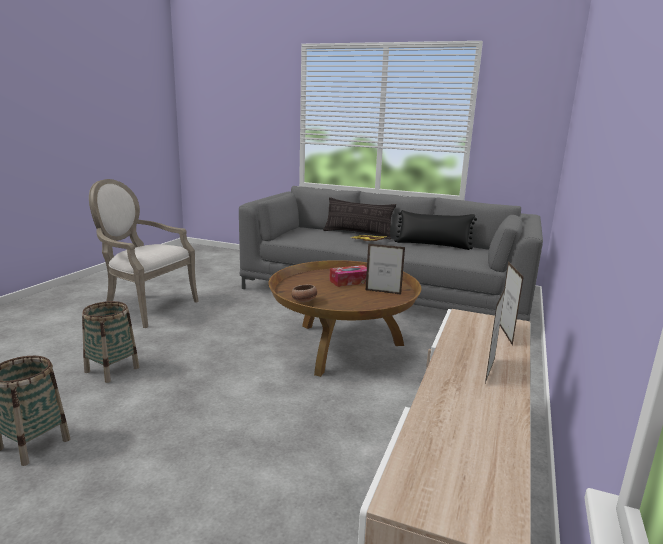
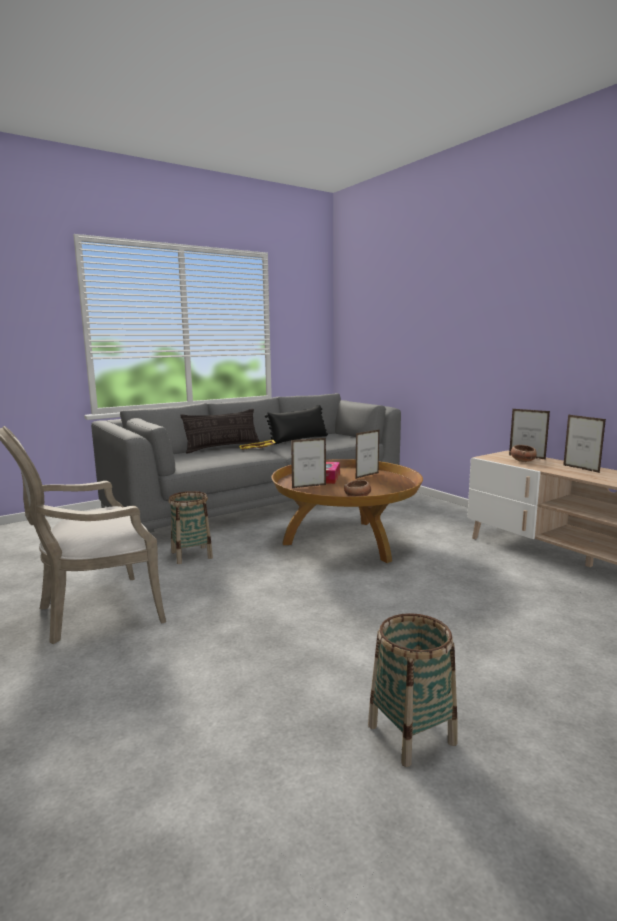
camera: 55 degrees left, 5 degrees down
basket [82,301,139,383] -> basket moved to [168,491,213,564]
none -> picture frame [291,438,326,488]
none -> bowl [511,445,537,462]

